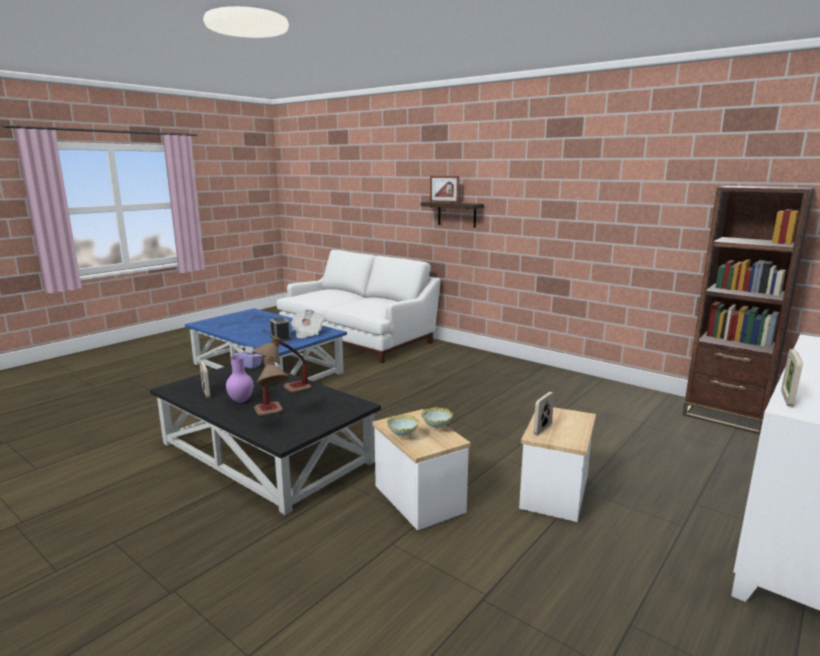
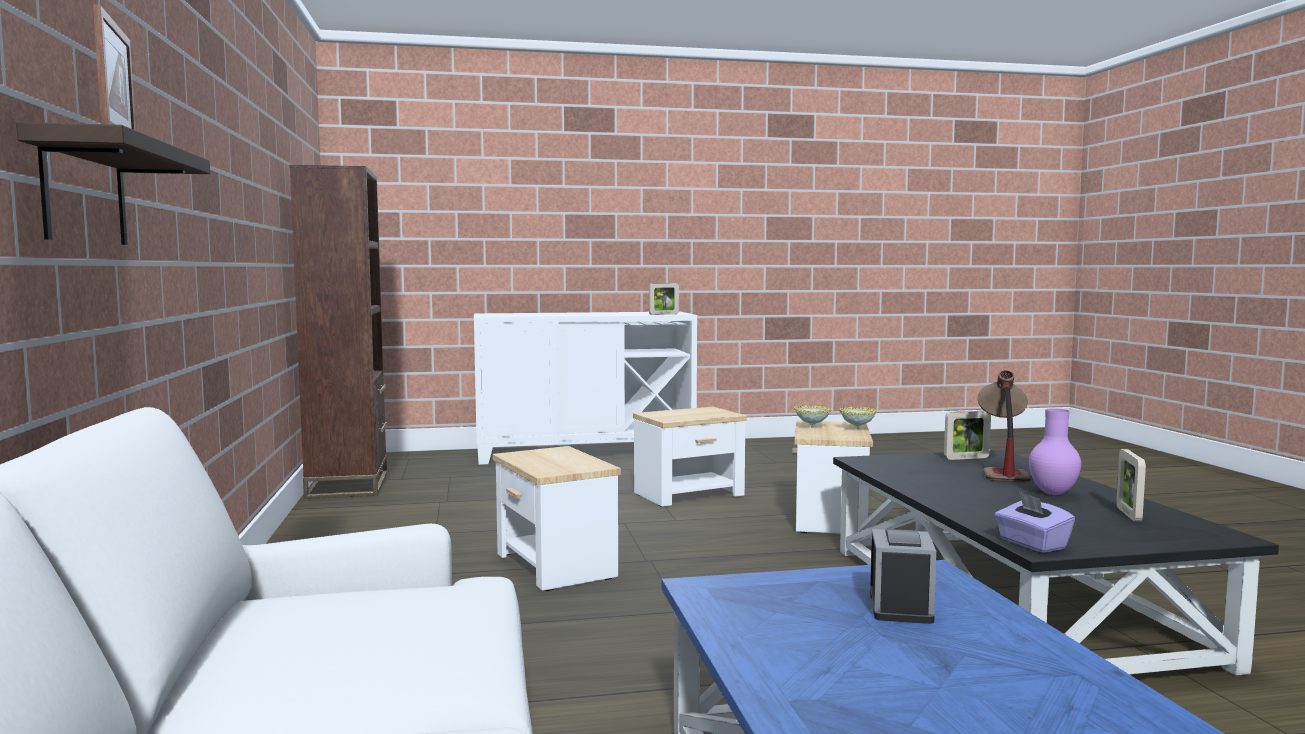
camera: 140 degrees left, 10 degrees down
table lamp [254,336,312,393] -> none
newspaper [290,309,325,338] -> none
picture frame [533,392,554,435] -> picture frame moved to [944,411,991,460]
none -> side table [493,446,621,591]

